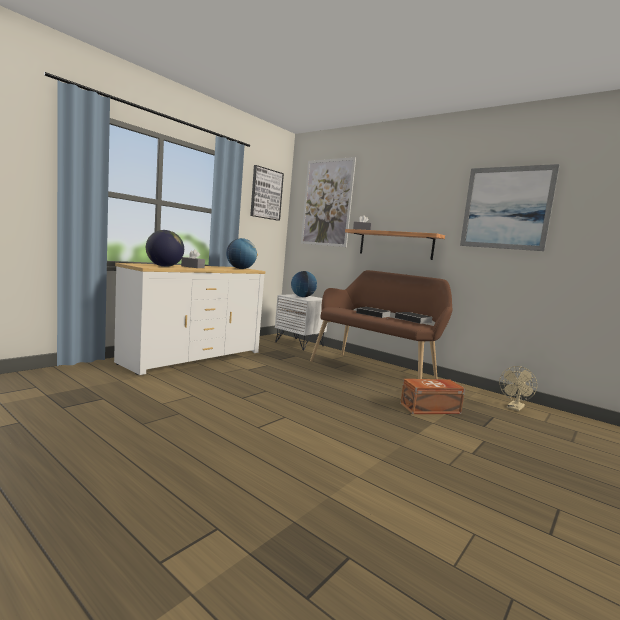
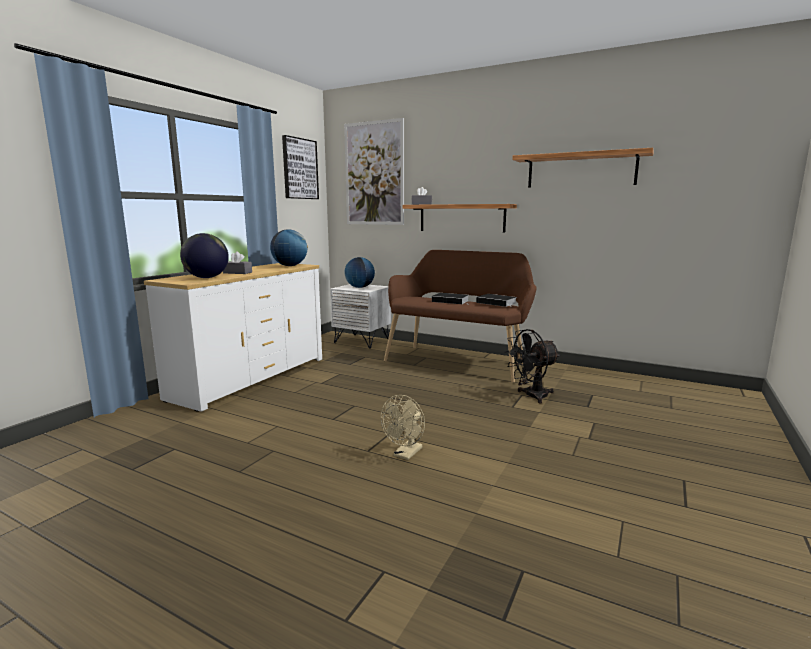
camera: 10 degrees left, 5 degrees up
brown storage box [400,379,465,414] -> black fan [505,329,560,404]
picture [460,164,560,251] -> shelf [512,148,654,188]
beige fan [499,366,537,411] -> beige fan moved to [381,395,425,460]

